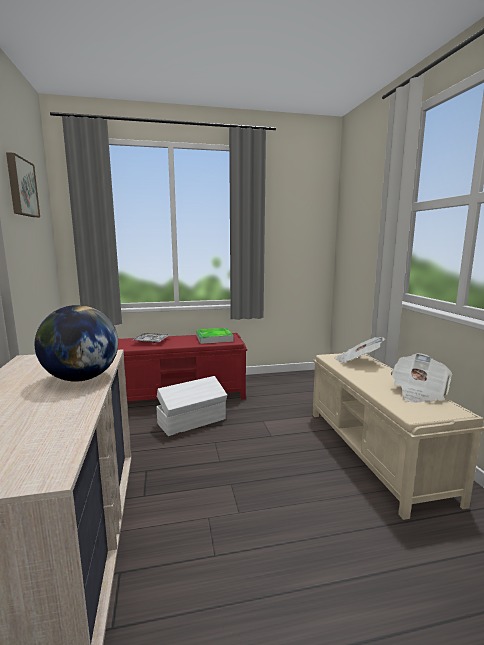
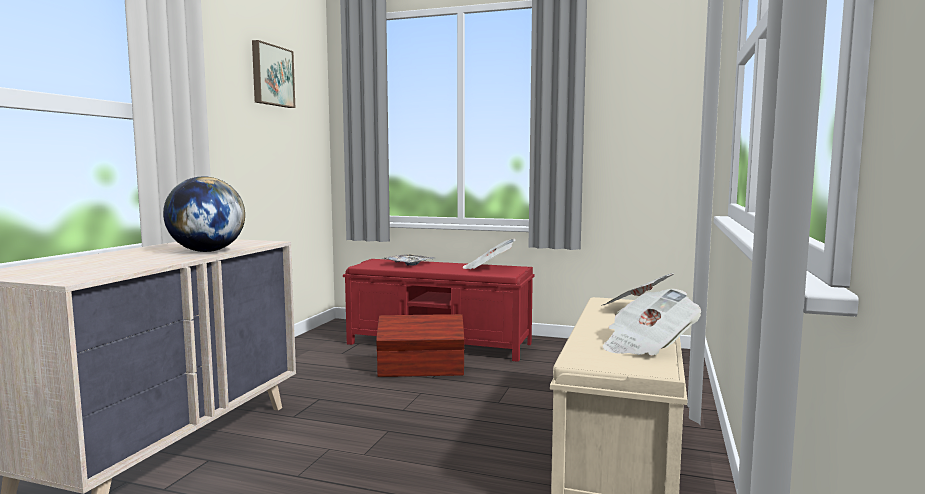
camera: 30 degrees right, 5 degrees down
white storage box [156,376,227,436] -> brown storage box [376,314,464,377]
tray [196,328,233,344] -> newspaper [462,239,516,269]

